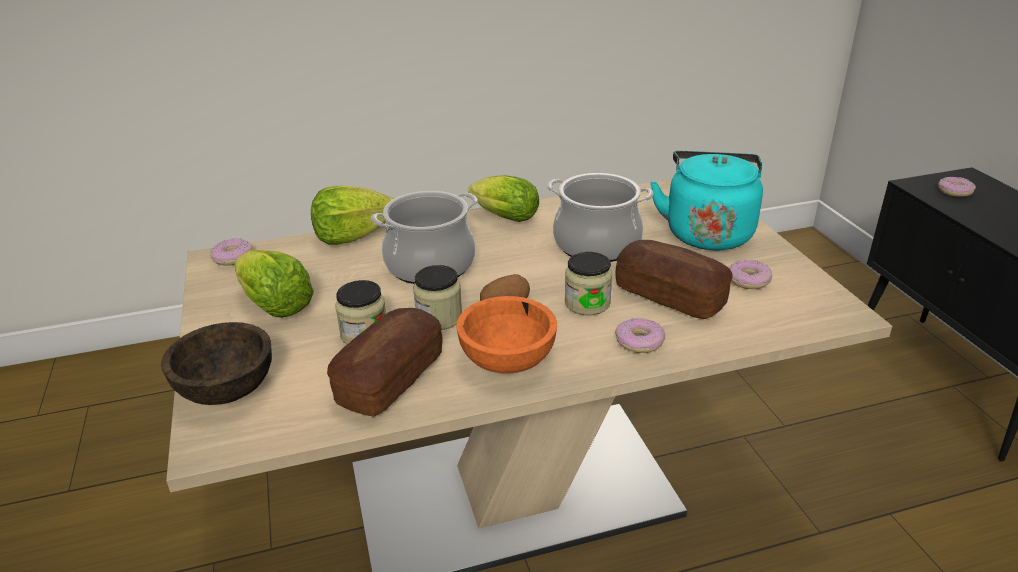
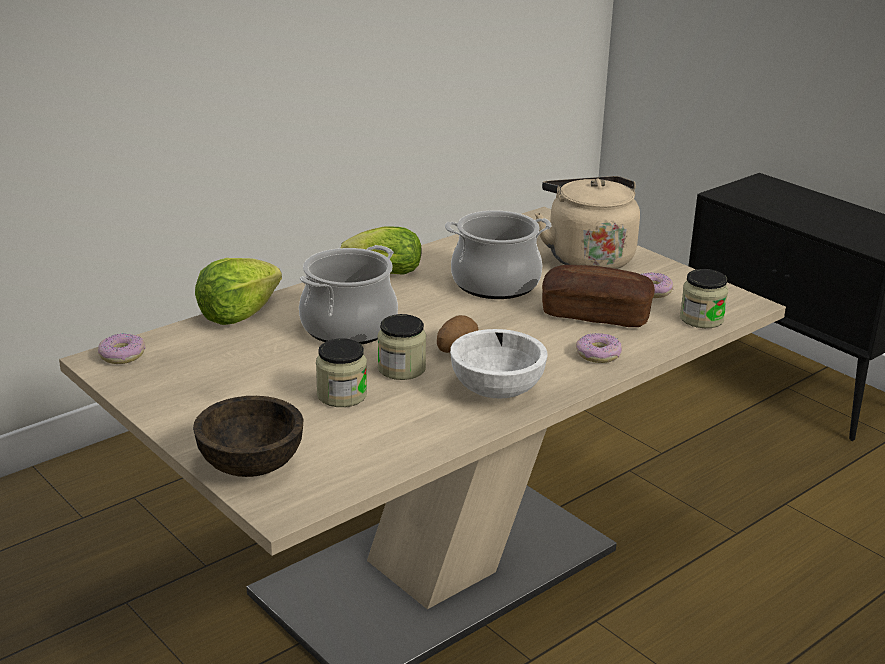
camera: 25 degrees left, 5 degrees down
lettuce [234,250,314,318] -> none
bread [327,308,443,417] -> none
orange bowl [456,296,557,374] -> white bowl [450,329,548,398]
jar [565,252,612,315] -> jar moved to [680,269,728,328]
turquoise kettle [650,151,763,250] -> beige kettle [535,176,640,269]
donut [938,177,976,197] -> none

